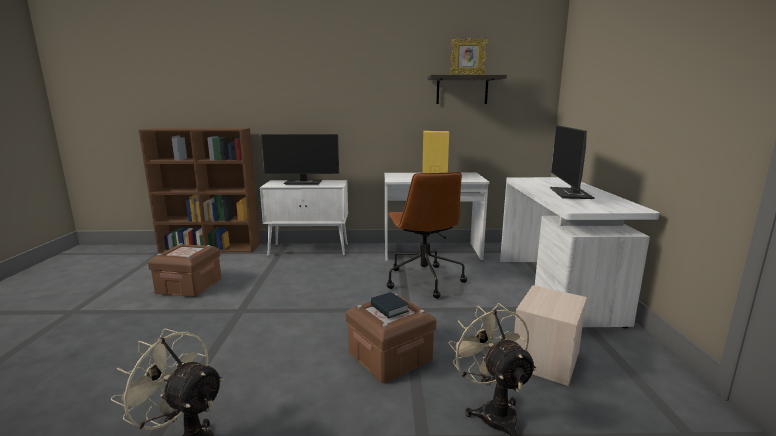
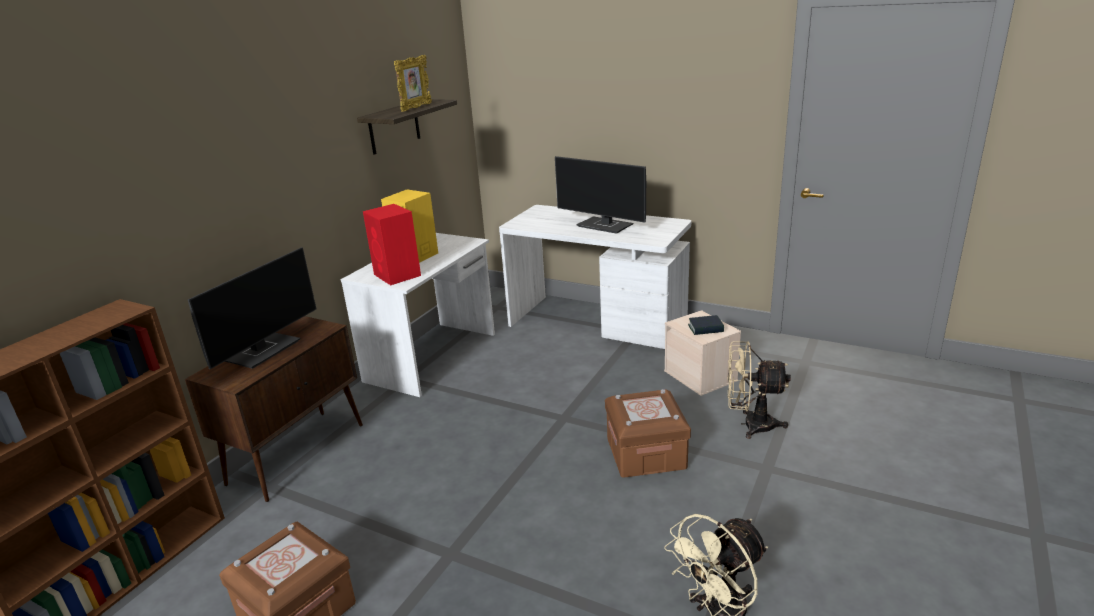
camera: 60 degrees left, 10 degrees up
white cabinet [260,180,348,256] -> brown cabinet [185,316,363,502]
book [370,292,409,318] -> book moved to [688,315,724,335]
brown office chair [386,172,467,299] -> none
none -> red speaker [363,204,421,285]

